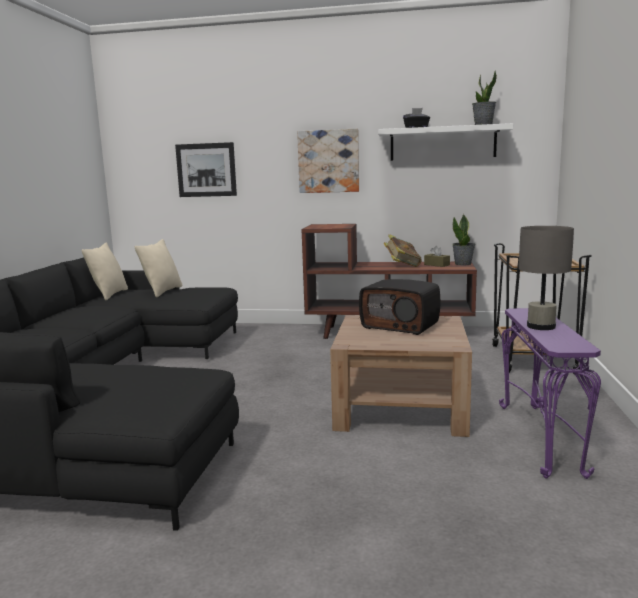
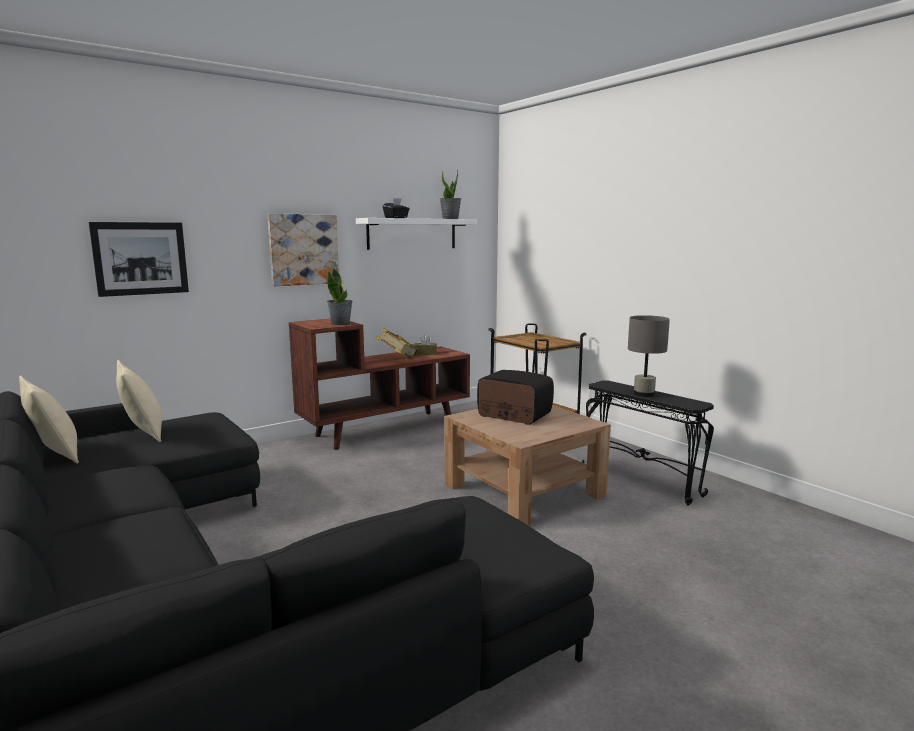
camera: 45 degrees left, 0 degrees up
radio [359,279,440,335] -> radio turned 135 degrees counterclockwise [477,370,554,425]
potted plant [452,214,475,265] -> potted plant moved to [327,268,353,325]
purple side table [499,308,601,479] -> black side table [582,381,714,506]

